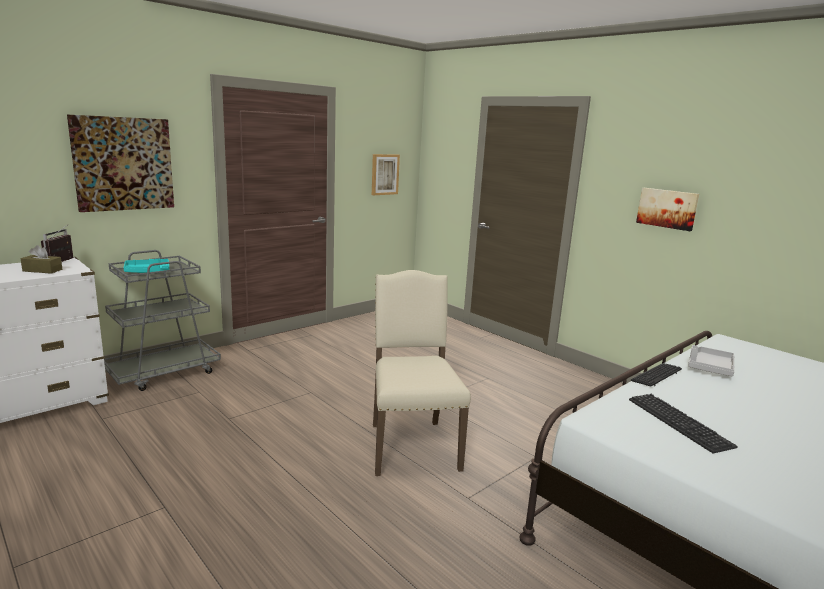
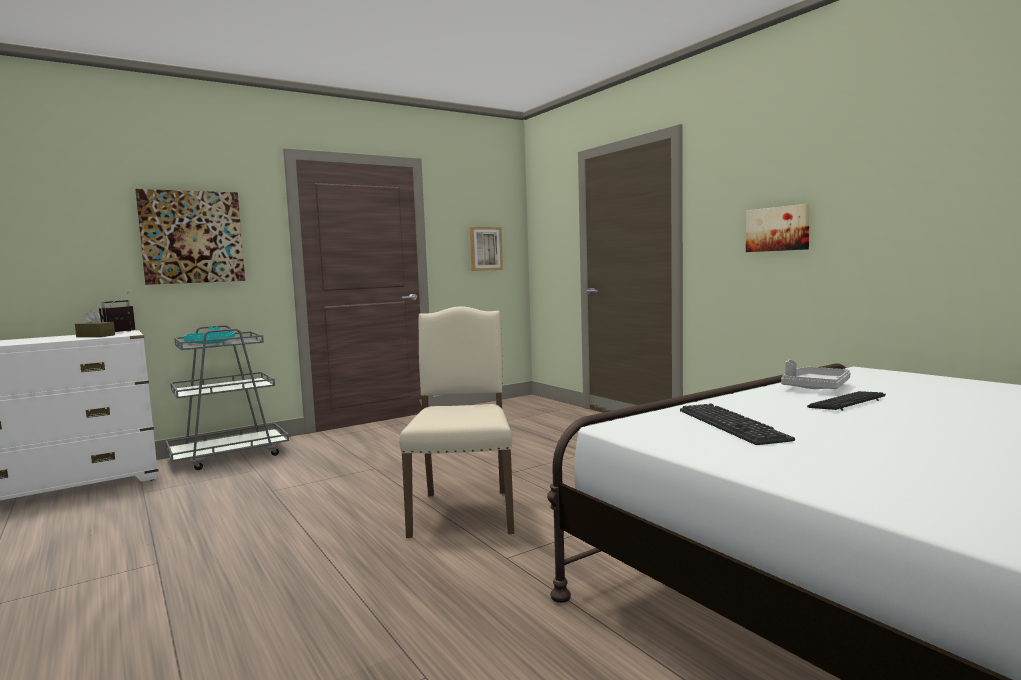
camera: 10 degrees right, 10 degrees down
keyboard [631,363,682,386] -> keyboard moved to [807,391,886,411]

